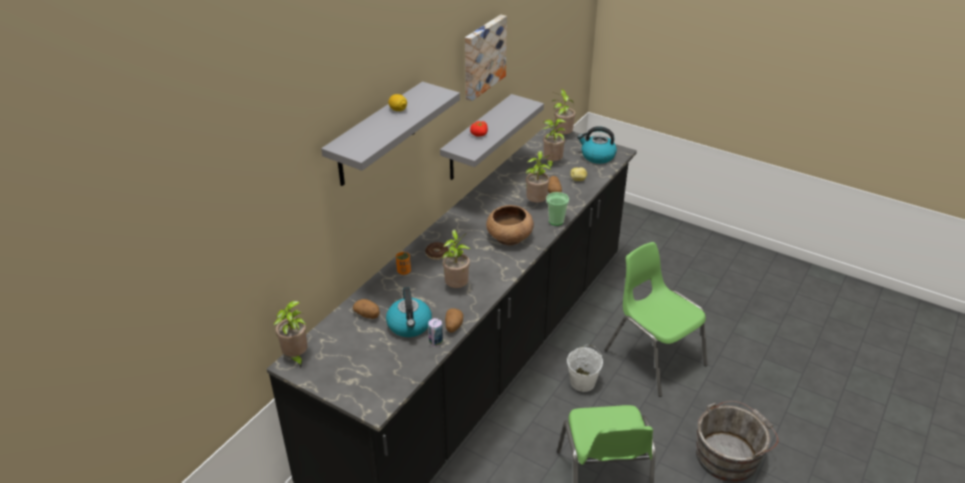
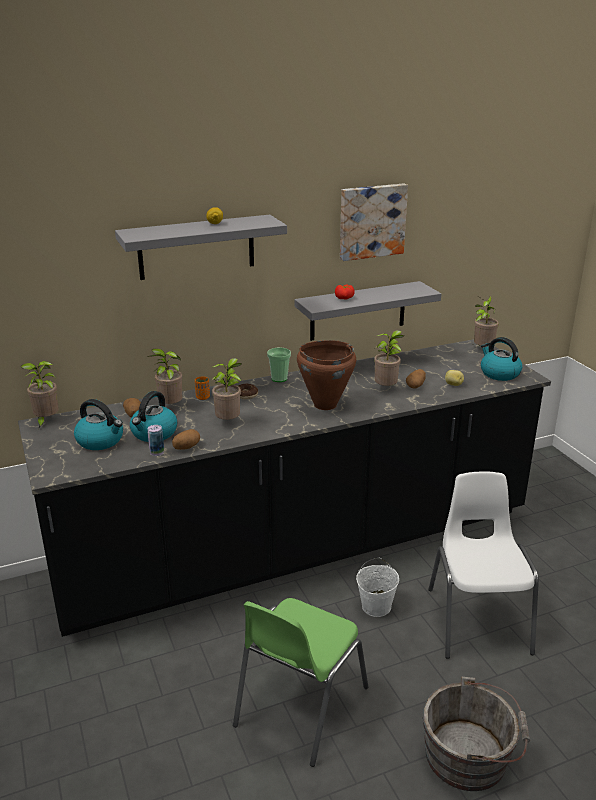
camera: 35 degrees right, 10 degrees down
brown bowl [486,205,534,245] -> brown cooking pot [297,340,356,410]
potted plant [543,118,566,168] -> potted plant moved to [147,348,183,404]
cup [546,192,569,226] -> cup moved to [267,348,291,382]
green chair [604,242,707,397] -> white chair [428,471,539,659]
none -> kettle [74,399,123,450]

